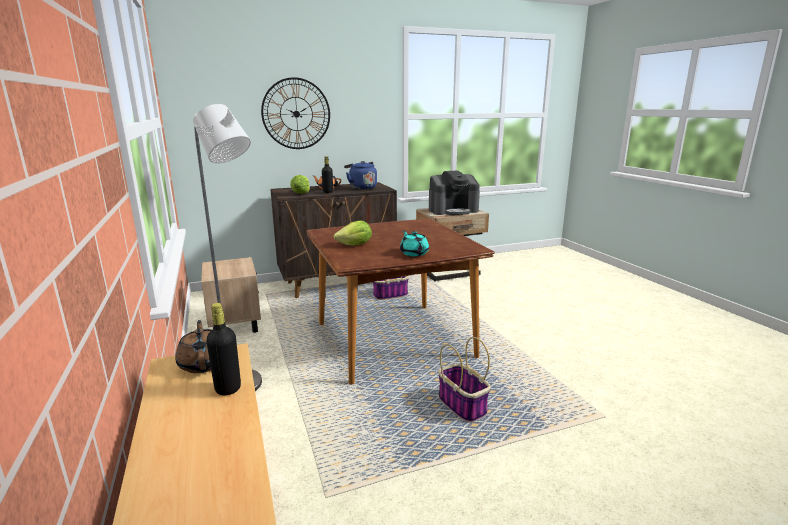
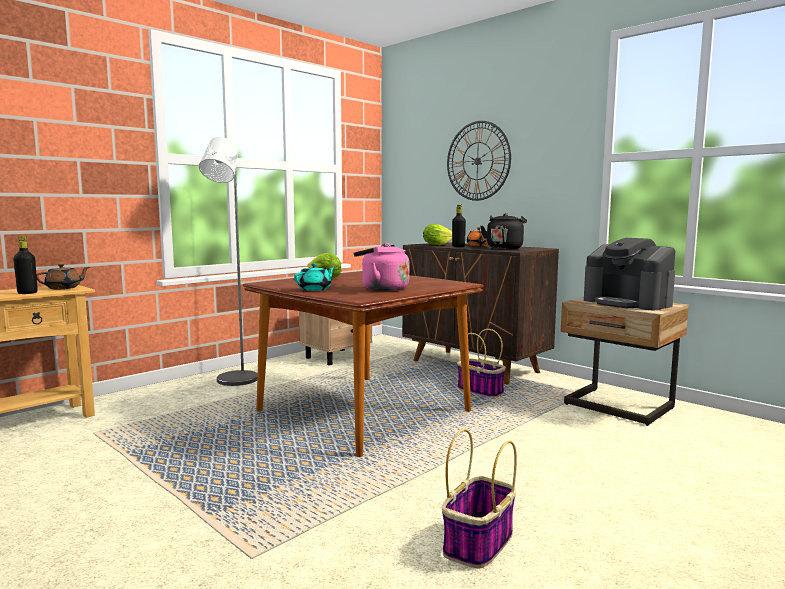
camera: 65 degrees right, 10 degrees down
blue kettle [344,161,377,190] -> black kettle [480,213,527,249]
basket [438,337,491,422] -> basket moved to [442,429,517,568]
none -> pink kettle [354,243,409,291]

